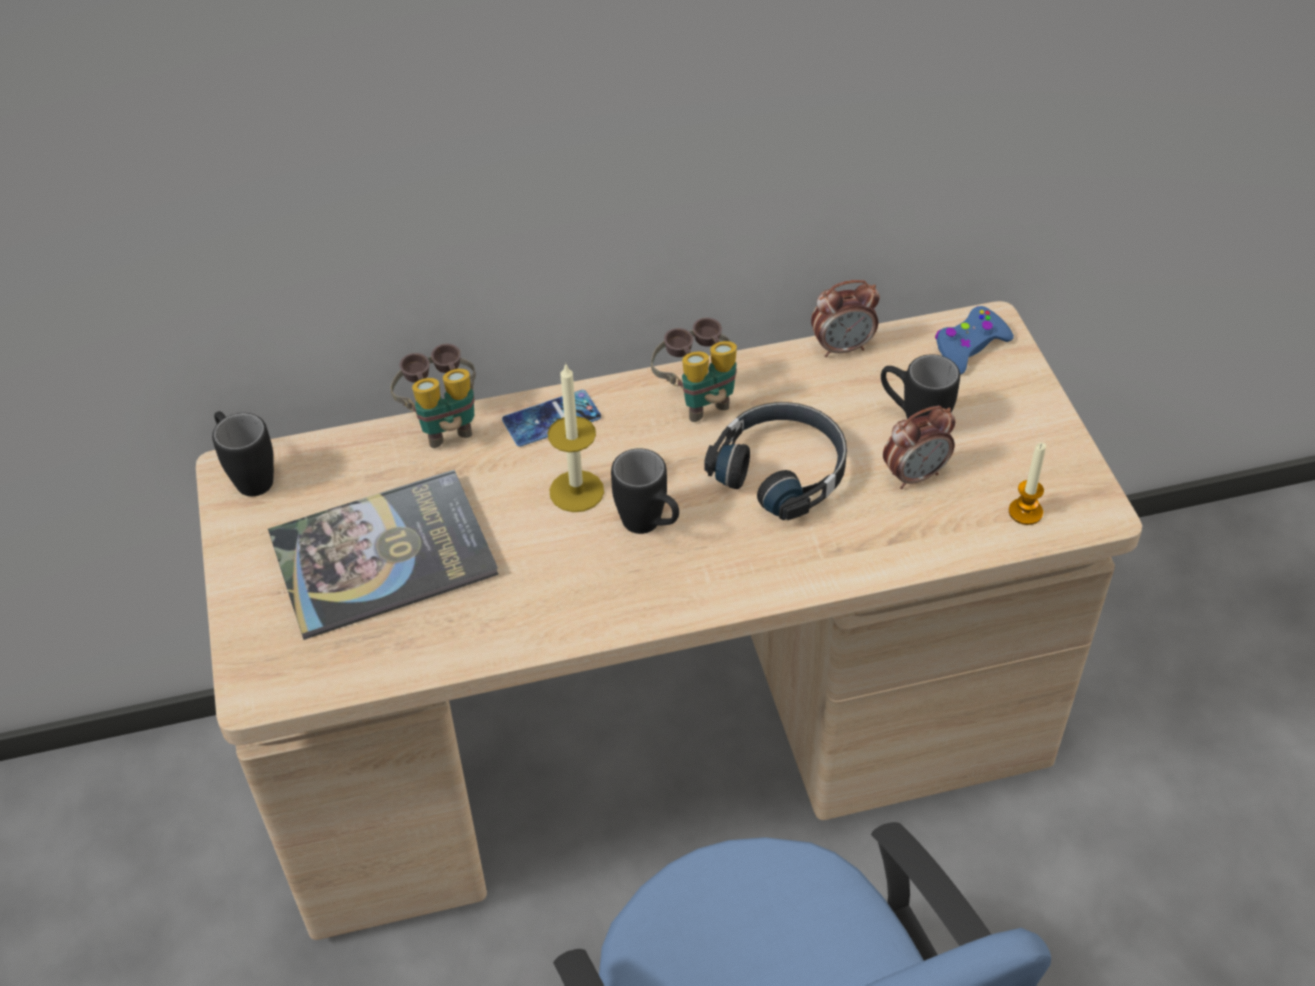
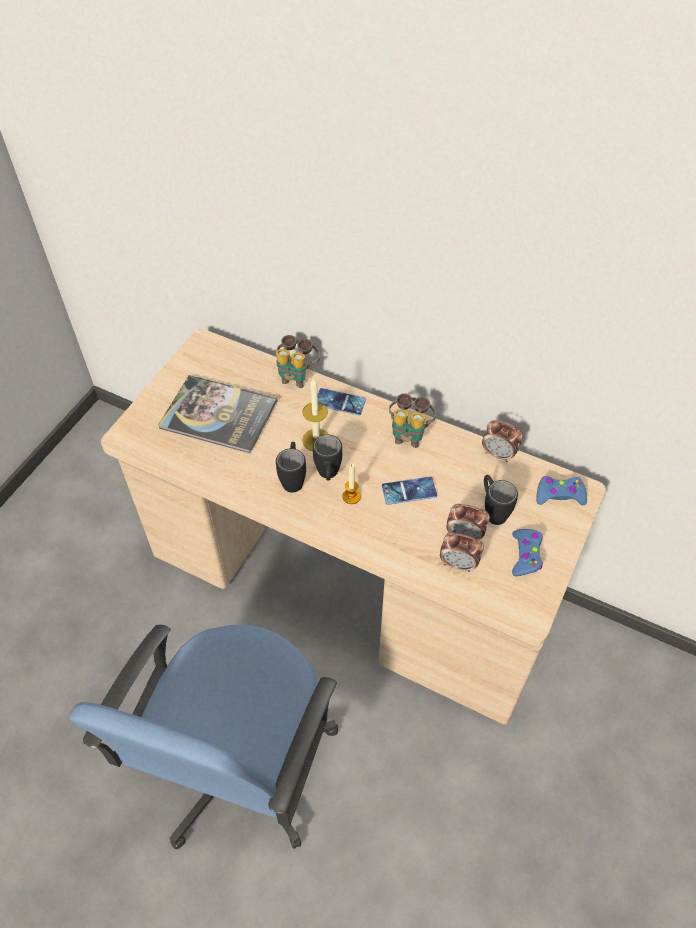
camera: 40 degrees right, 5 degrees up
black mug [212,411,274,496] -> black mug moved to [276,442,306,493]
black headphones [705,402,847,520] -> phone [382,476,437,505]
candle [1009,443,1046,525] -> candle moved to [343,464,361,504]
none -> alarm clock [440,532,484,572]
none -> blue game controller [512,529,543,576]

